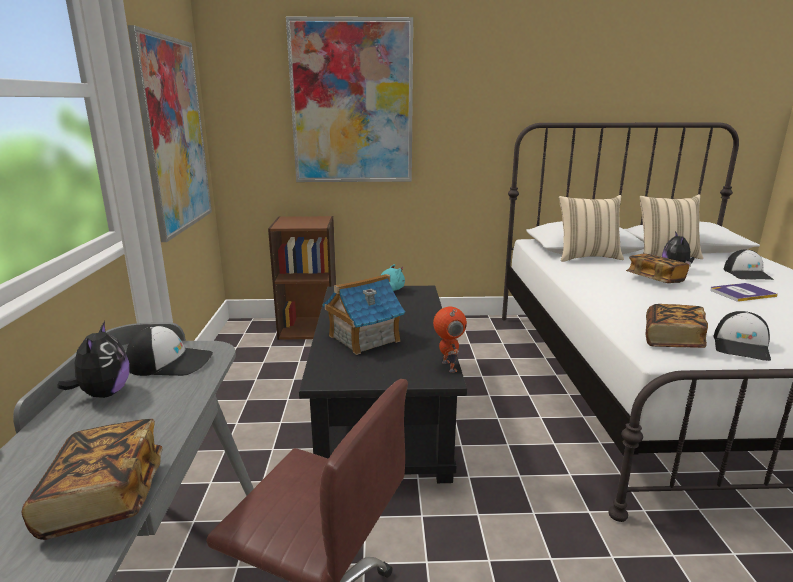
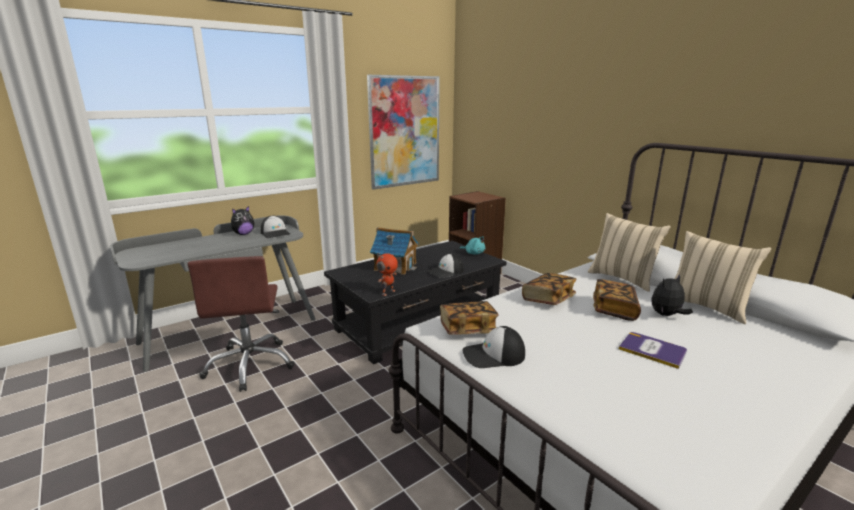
camera: 55 degrees right, 0 degrees up
book [22,419,162,540] -> book moved to [522,273,576,305]
picture [286,17,413,182] -> none
cap [724,249,774,280] -> cap moved to [428,254,464,278]

